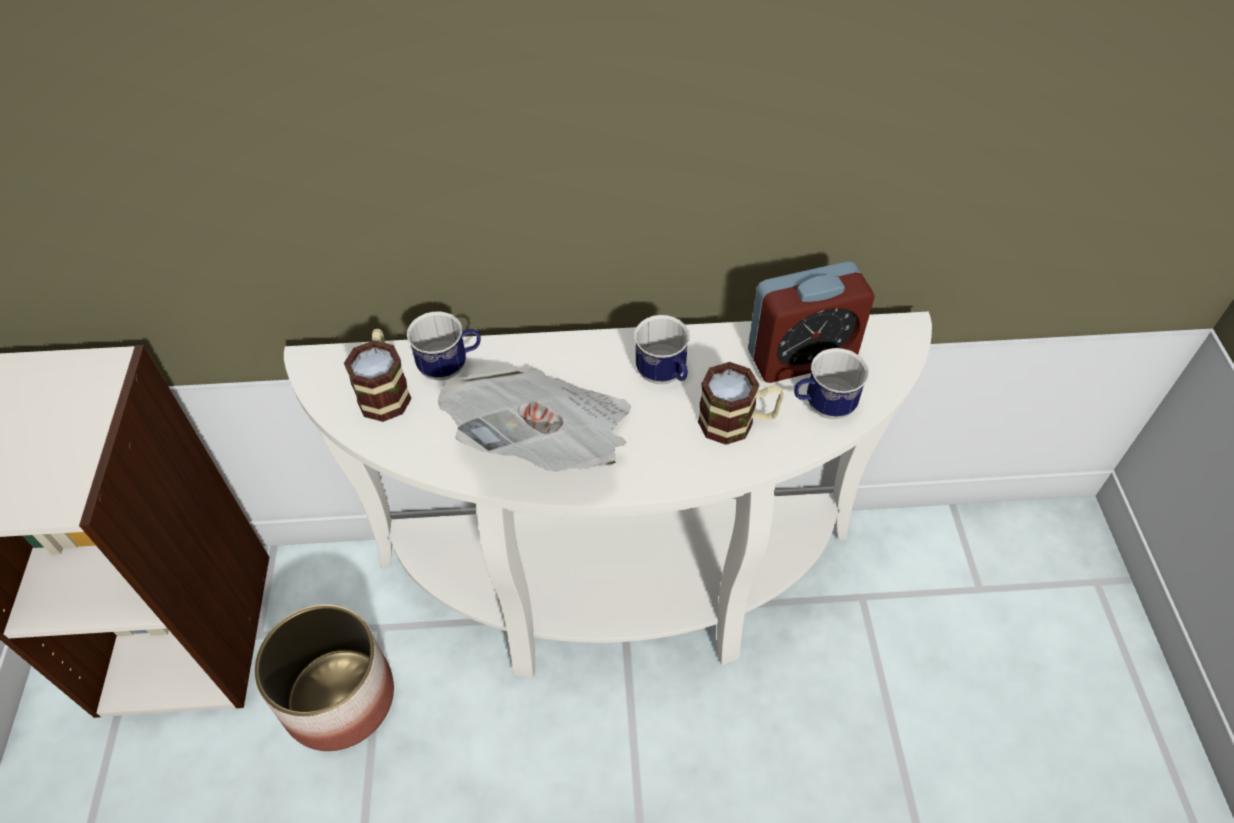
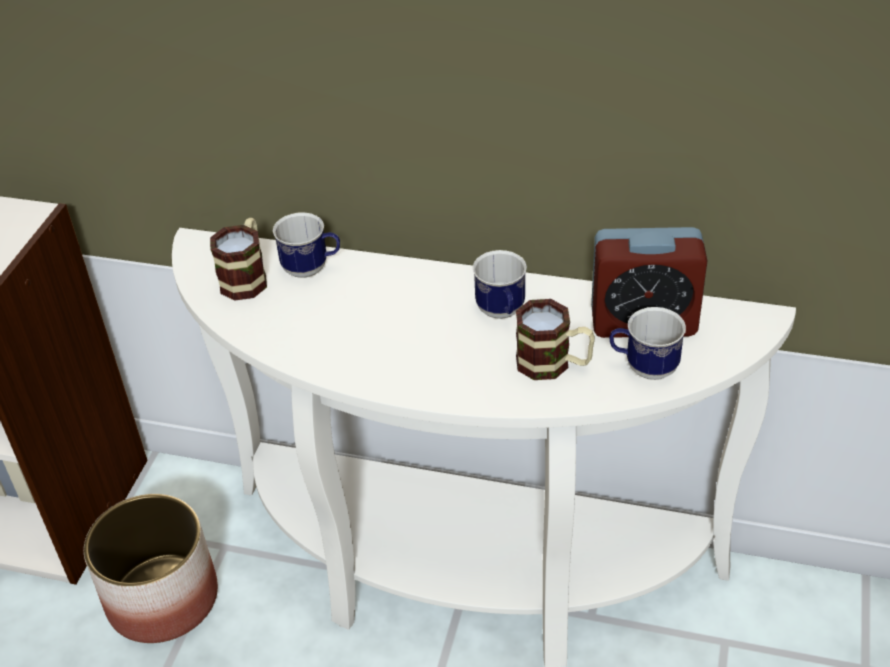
camera: 20 degrees right, 10 degrees down
newspaper [438,368,631,472] -> none

